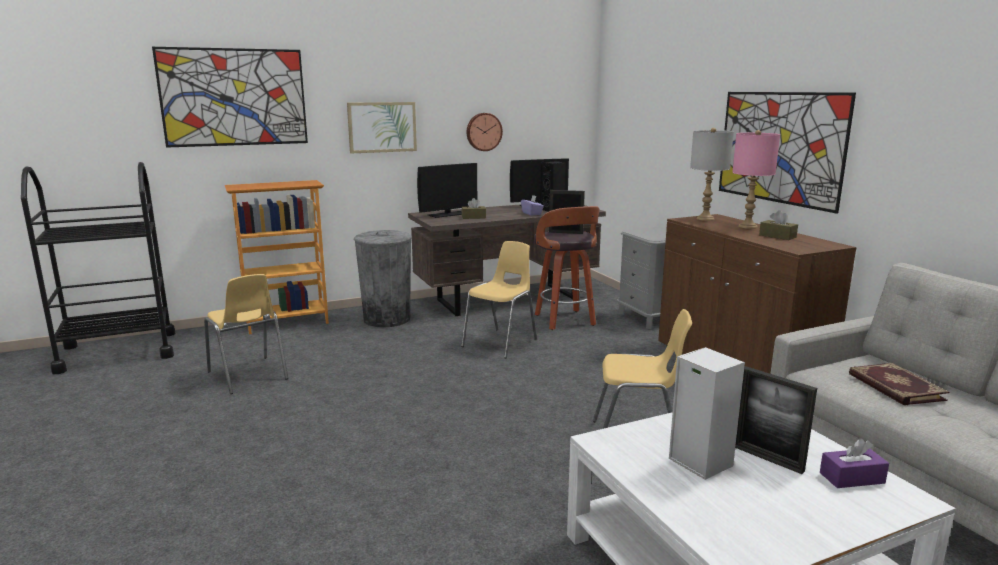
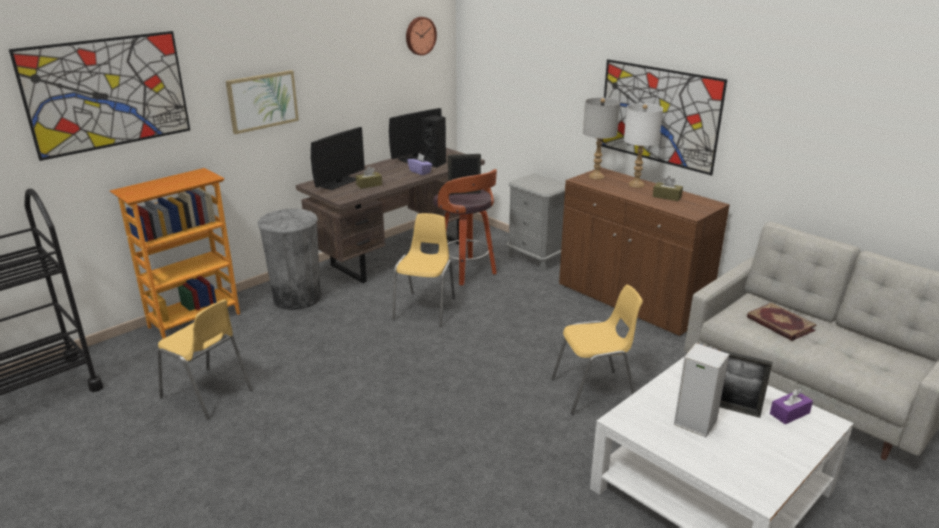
camera: 20 degrees left, 10 degrees up
wall clock [467,113,503,151] -> wall clock moved to [406,17,437,55]
pink table lamp [732,130,780,229] -> white table lamp [624,103,663,188]

